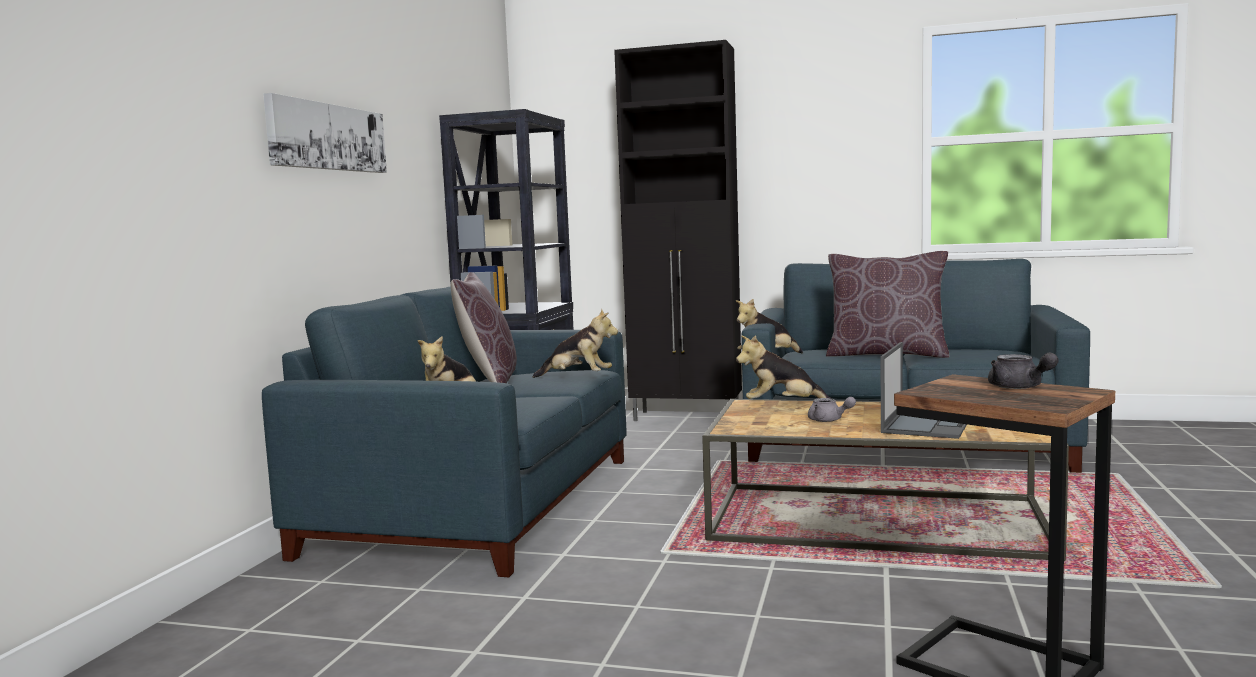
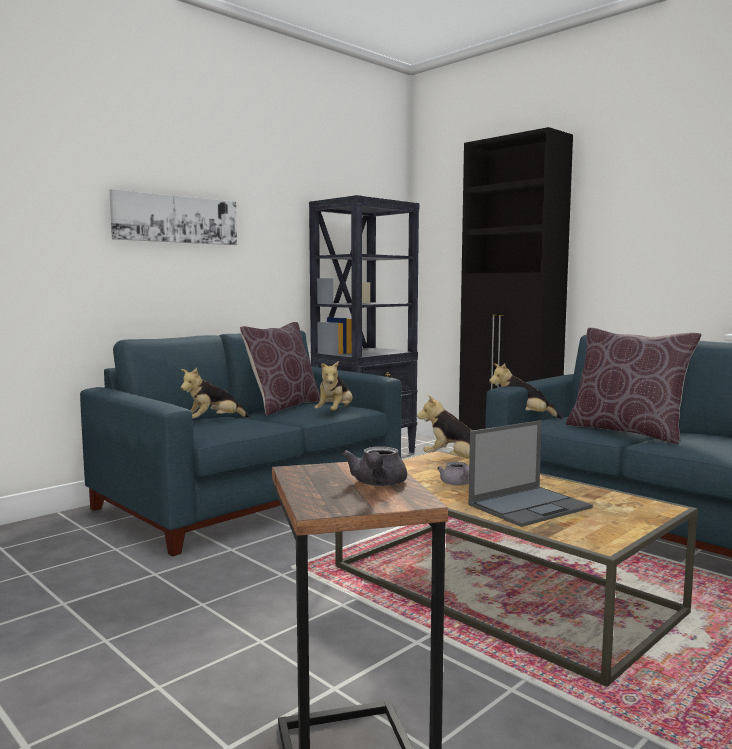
camera: 30 degrees right, 0 degrees up
plush toy [533,309,618,378] -> plush toy turned 60 degrees clockwise [315,361,353,411]

